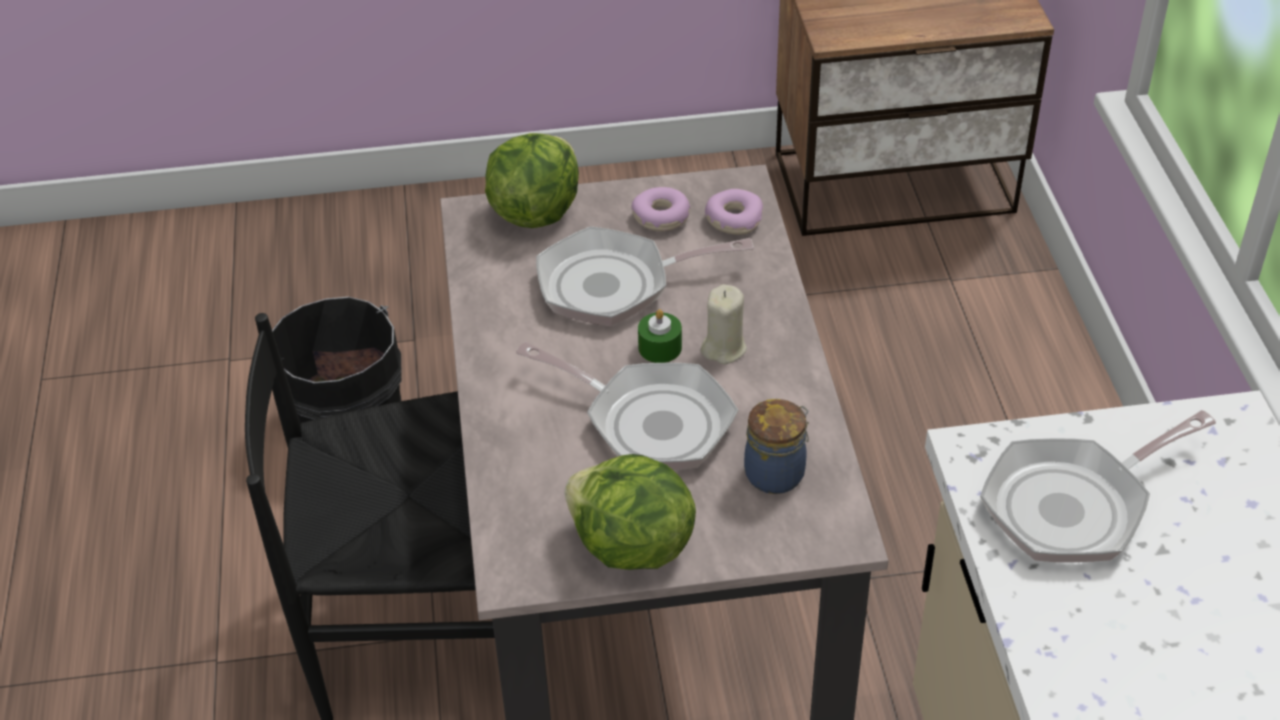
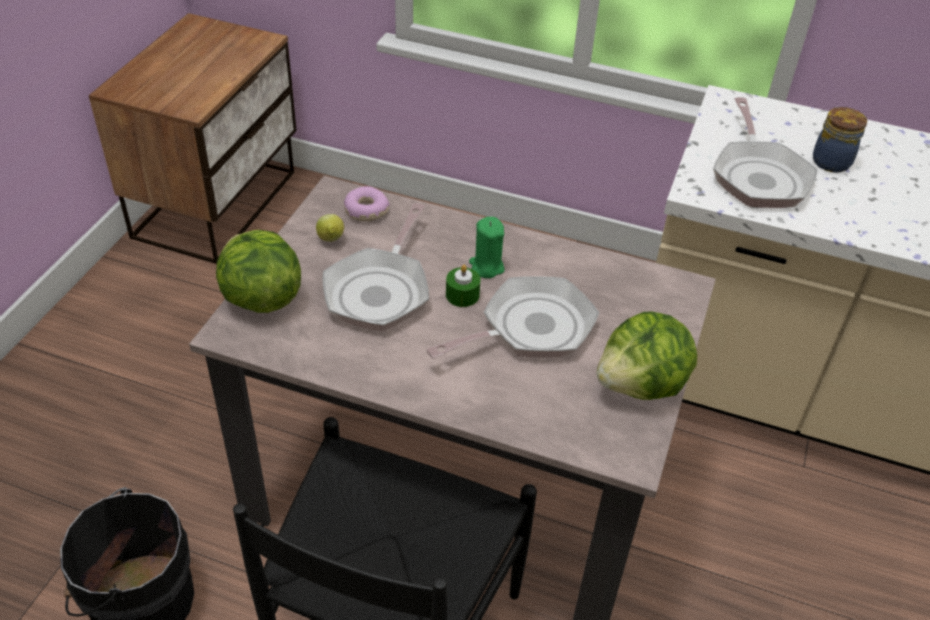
camera: 65 degrees left, 0 degrees up
donut [631,187,691,231] -> lemon [316,214,344,242]
beige candle [701,284,747,364] -> green candle [469,217,505,278]
jar [744,399,809,494] -> jar moved to [813,107,867,173]

